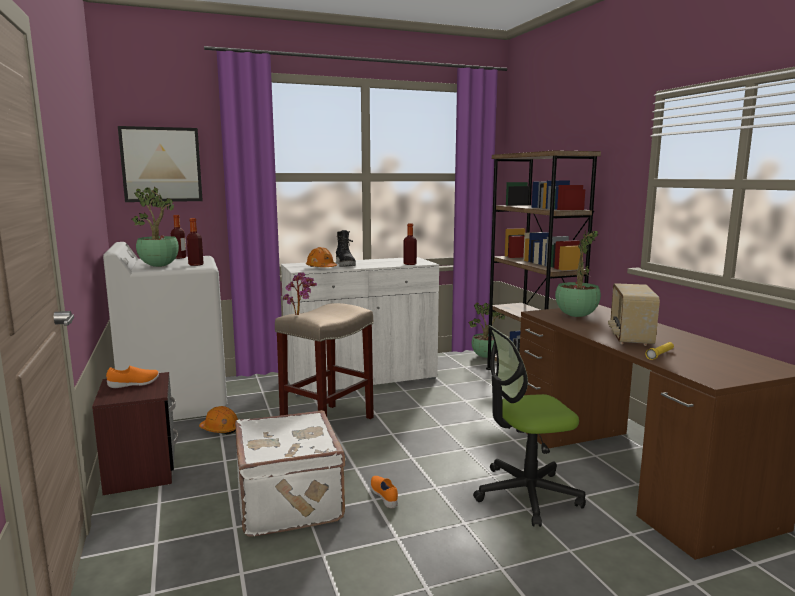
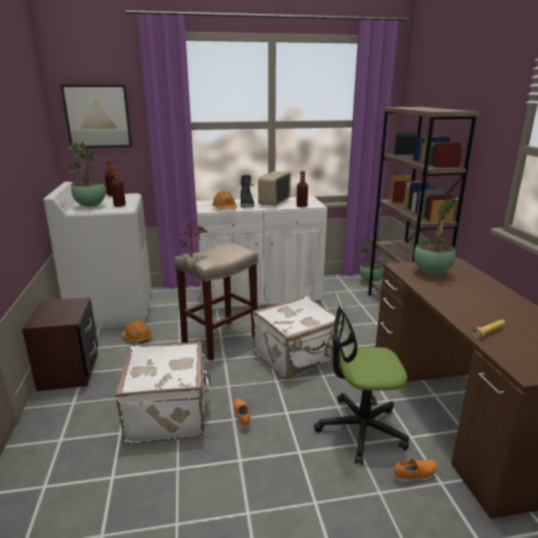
camera: 10 degrees right, 10 degrees up
orange shoe [106,366,159,388] -> orange shoe moved to [393,459,437,483]
radio [608,283,660,346] -> radio moved to [258,171,291,207]
none -> white suitcase [253,296,342,379]

